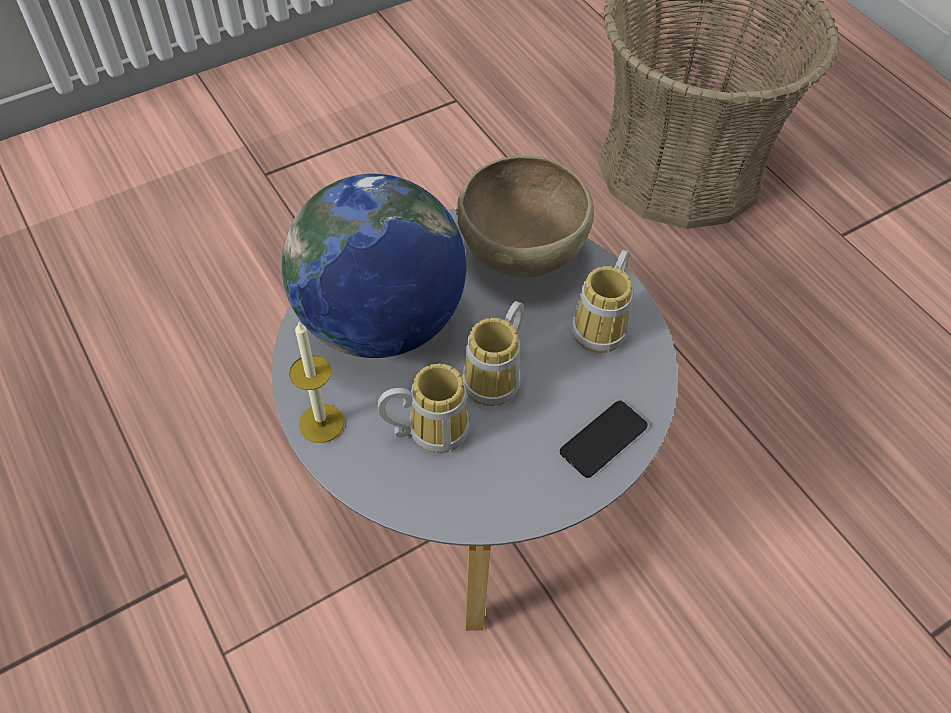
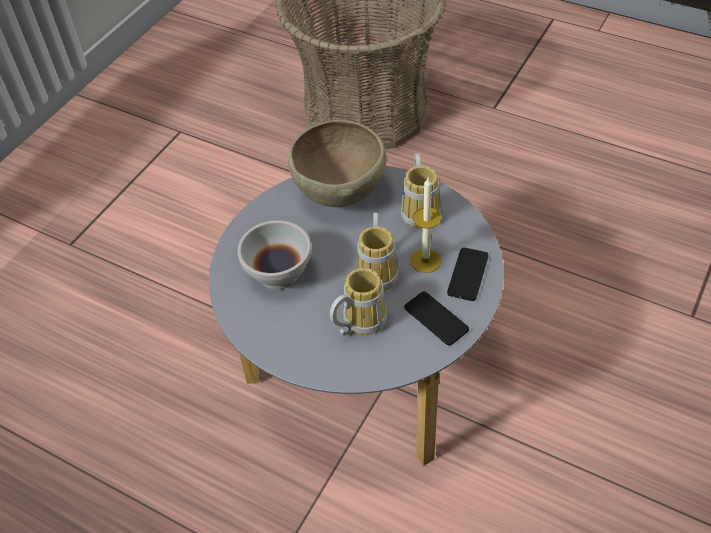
camera: 25 degrees left, 5 degrees down
globe [282,174,466,358] -> white bowl [238,220,311,290]
candle [289,322,344,443] -> candle moved to [410,178,442,273]
none -> phone [404,291,469,346]

